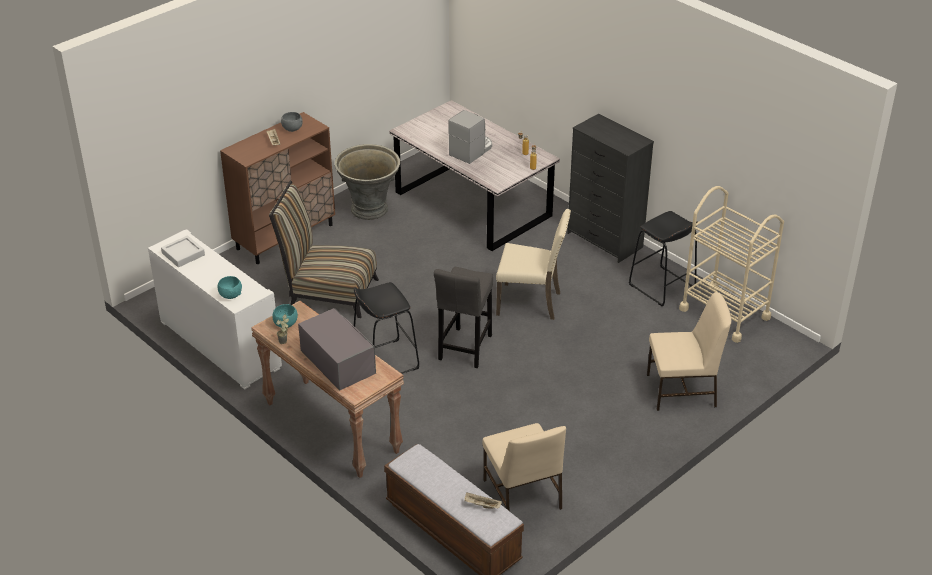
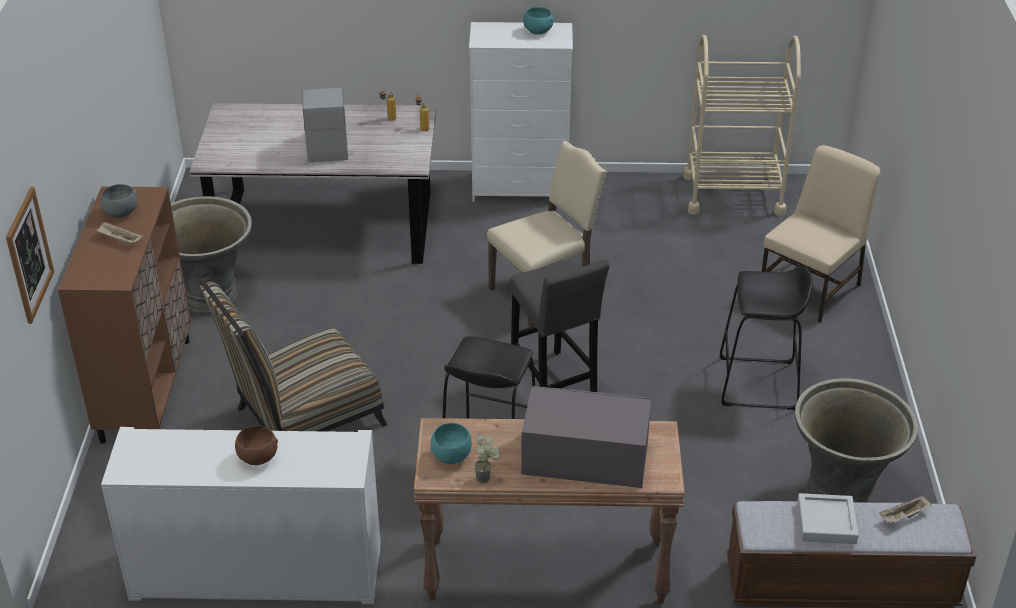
camera: 45 degrees left, 0 degrees up
grey tray [161,236,205,267] -> grey tray moved to [797,493,859,544]
turquoise bowl [218,276,242,299] -> turquoise bowl moved to [523,7,554,35]
beige chair [482,423,566,511] -> grey planter [795,378,918,503]
black dresser [567,114,654,263] -> white dresser [469,22,573,201]
black stool [629,211,698,307] -> black stool moved to [720,266,813,410]
none -> picture [6,187,54,324]
none -> brown bowl [235,425,278,465]

